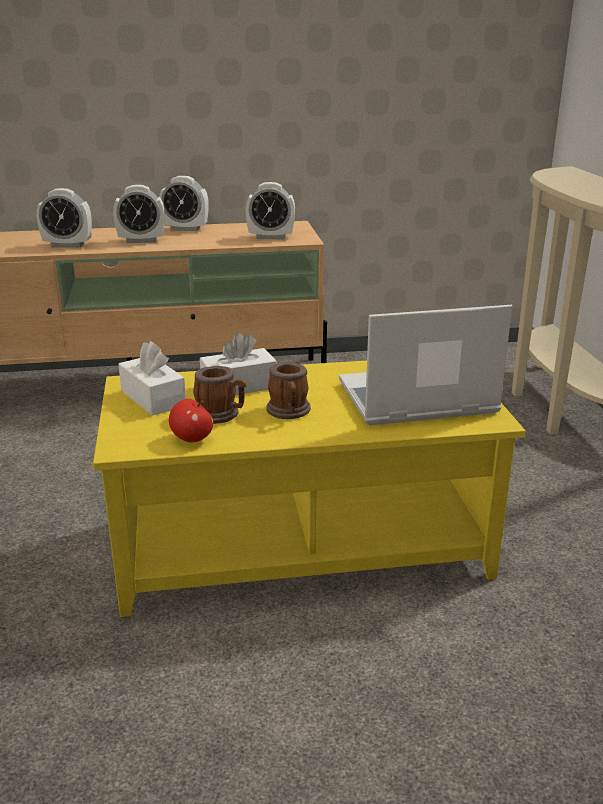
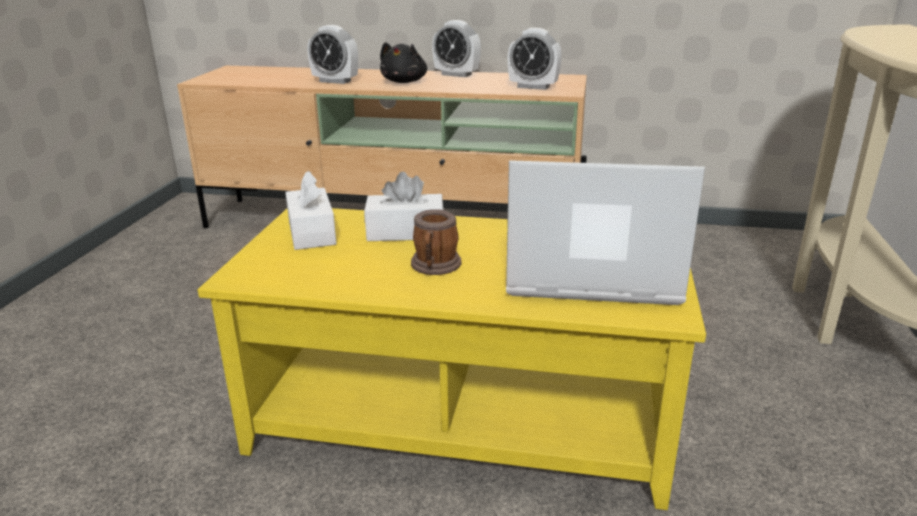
camera: 20 degrees right, 0 degrees up
alarm clock [113,185,165,243] -> black plush toy [380,42,427,83]
apple [169,399,213,442] -> none
mug [193,366,246,424] -> none

